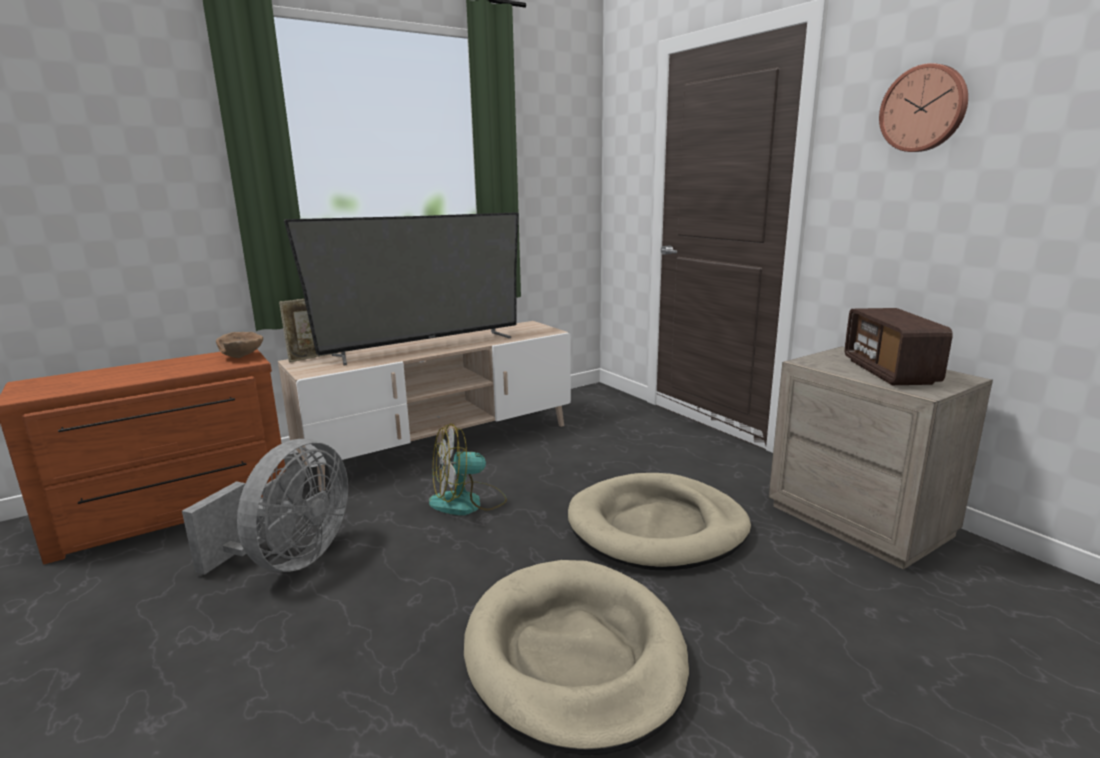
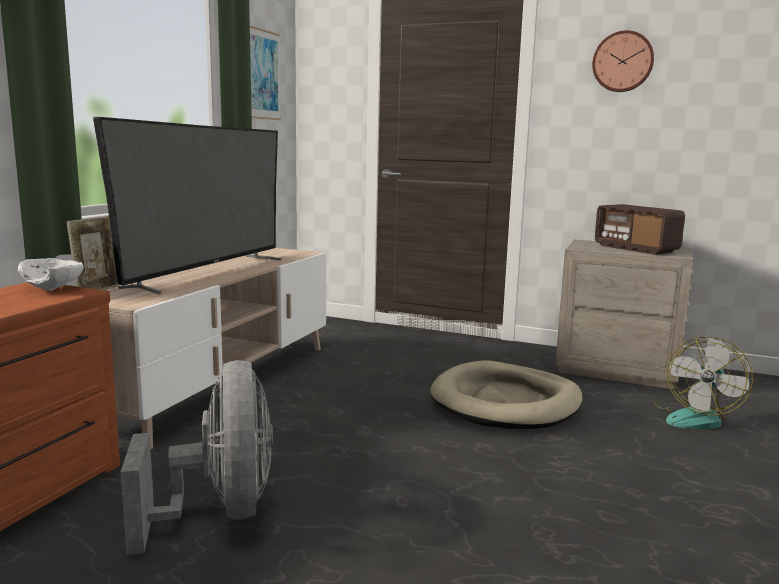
camera: 35 degrees left, 5 degrees down
brown bowl [216,332,263,358] -> white bowl [18,258,84,291]
fan [429,424,507,515] -> fan moved to [654,337,753,429]
beige dog bed [464,560,689,755] -> none
none -> picture [250,26,281,120]

